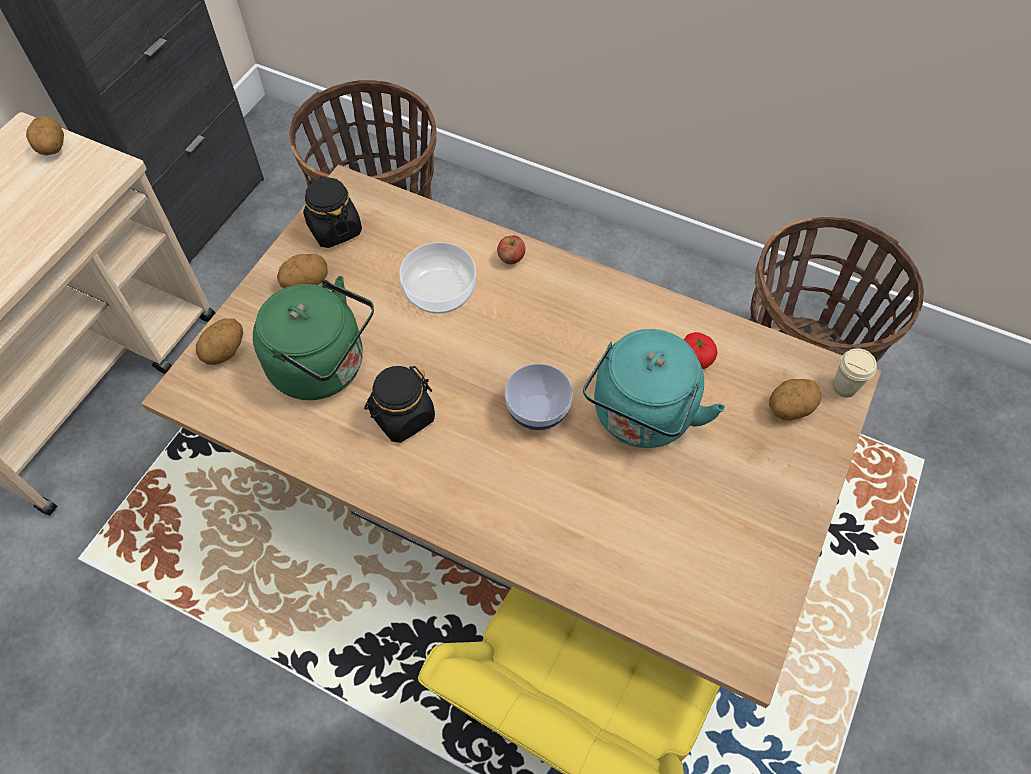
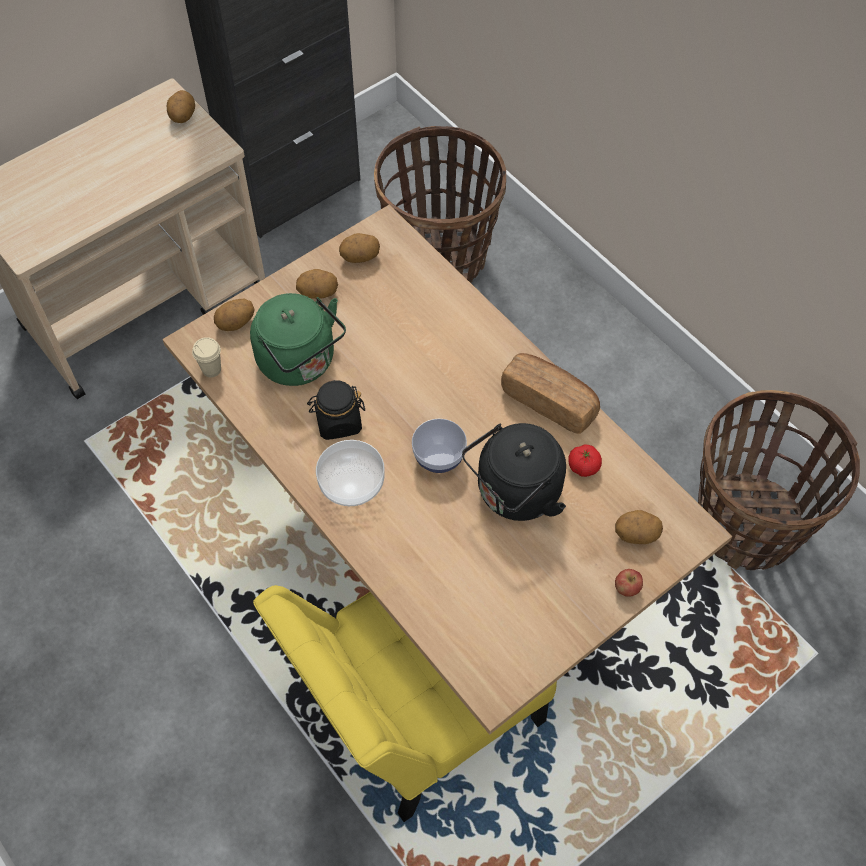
camera: 25 degrees right, 0 degrees up
black jar [303,176,362,248] -> potato [339,233,380,263]
bowl [399,242,476,314] -> bowl moved to [316,440,385,506]
apple [497,235,526,265] -> apple moved to [615,569,643,597]
turquoise kettle [583,329,725,448] -> black kettle [462,423,566,521]
beige cup [833,348,877,398] -> beige cup moved to [192,337,221,377]
none -> bread [501,353,600,434]

